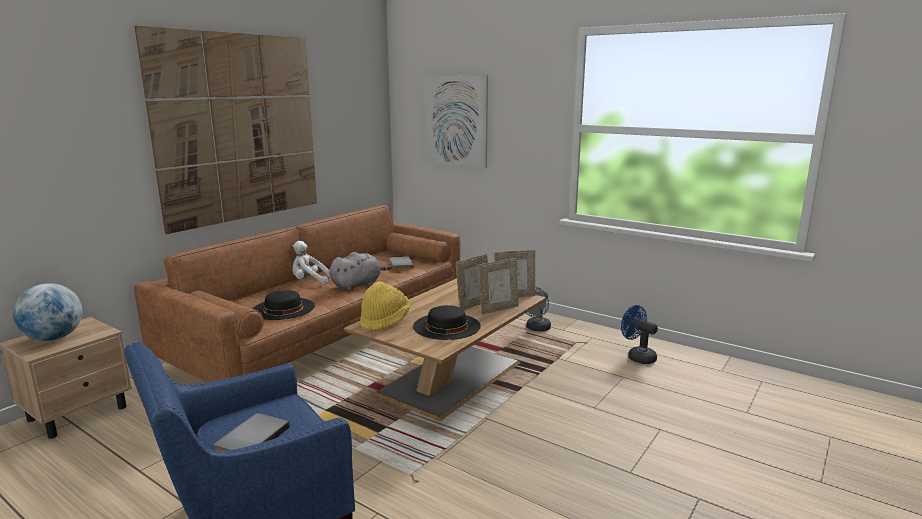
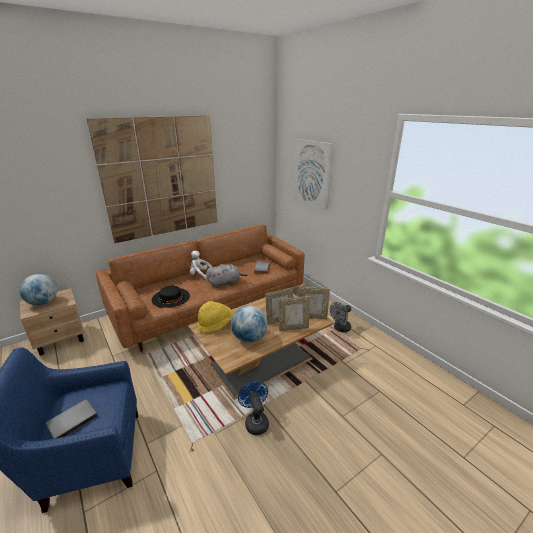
camera: 20 degrees right, 10 degrees up
black hat [413,305,481,340] -> globe [231,305,267,343]
blue fan [621,305,658,364] -> blue fan moved to [238,381,269,435]

